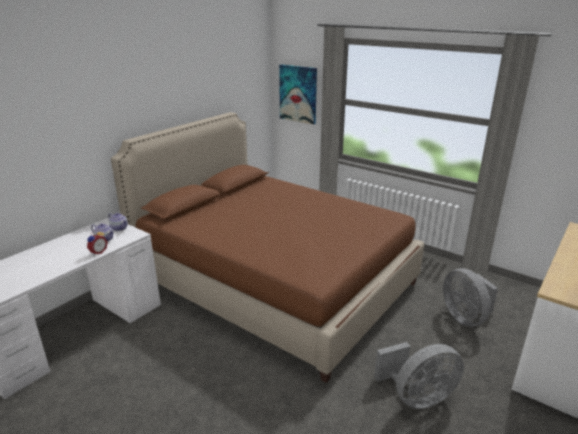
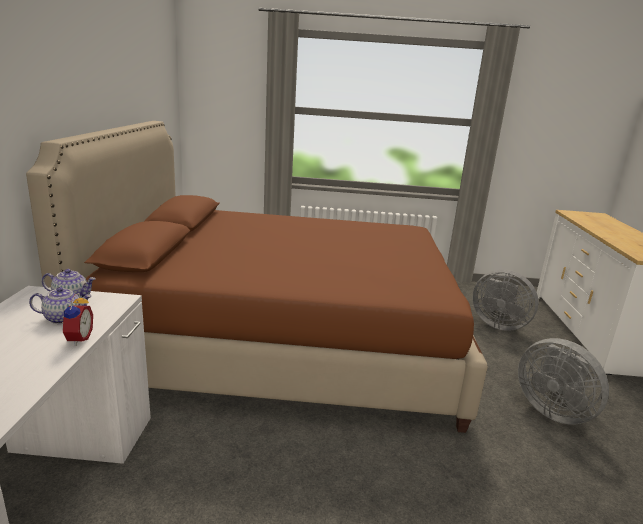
camera: 35 degrees left, 5 degrees down
picture [279,64,317,125] -> none
grey fan [374,342,464,409] -> grey fan turned 105 degrees clockwise [518,338,609,425]

